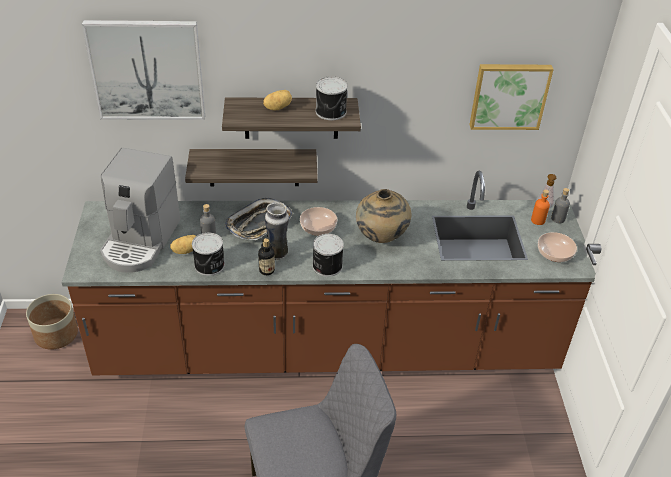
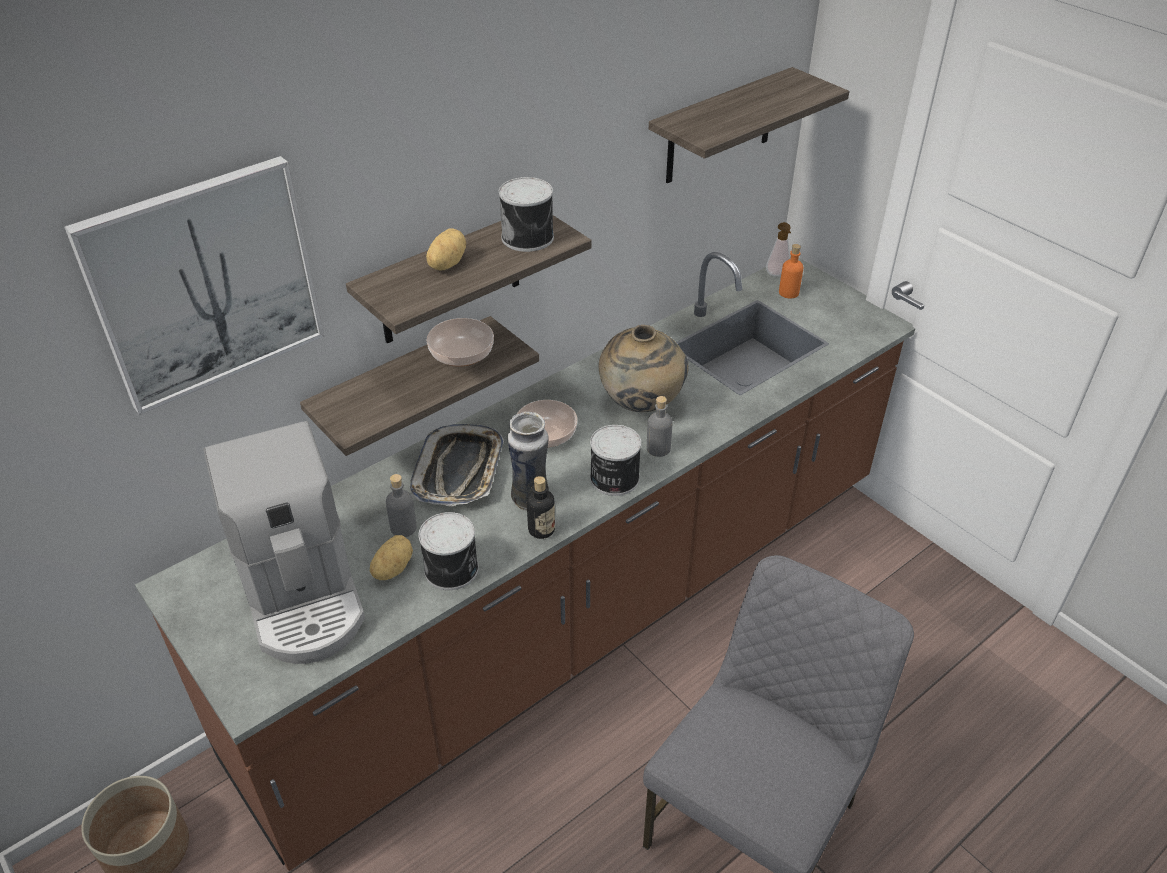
camera: 35 degrees left, 0 degrees up
picture [470,64,554,130] -> shelf [649,67,849,183]
bowl [538,232,577,262] -> bowl moved to [426,318,494,367]
grey bottle [551,188,570,224] -> grey bottle moved to [647,396,673,457]

